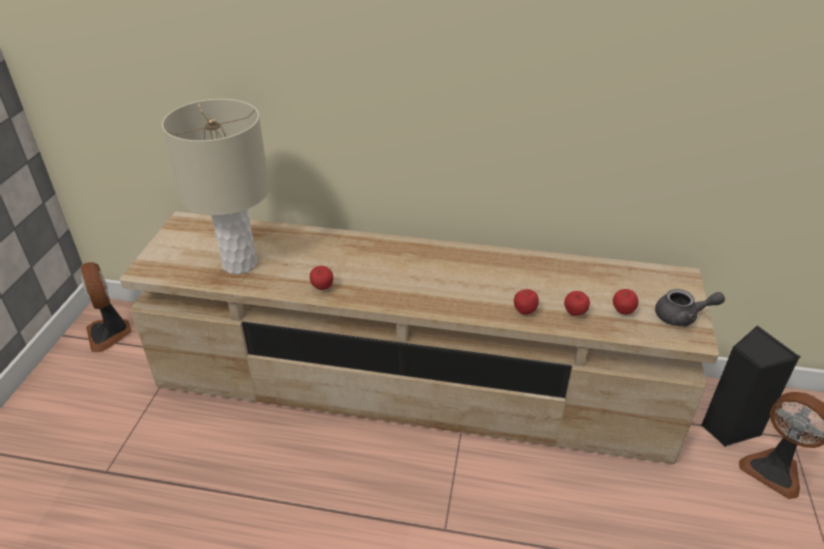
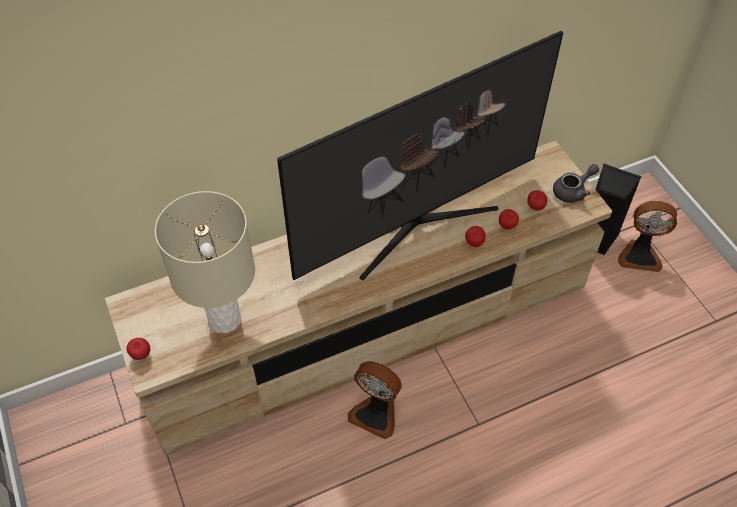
camera: 35 degrees left, 15 degrees up
fan [81,262,132,352] -> fan moved to [348,361,402,439]
apple [310,266,333,290] -> apple moved to [127,338,150,360]
none -> television [277,31,563,280]

